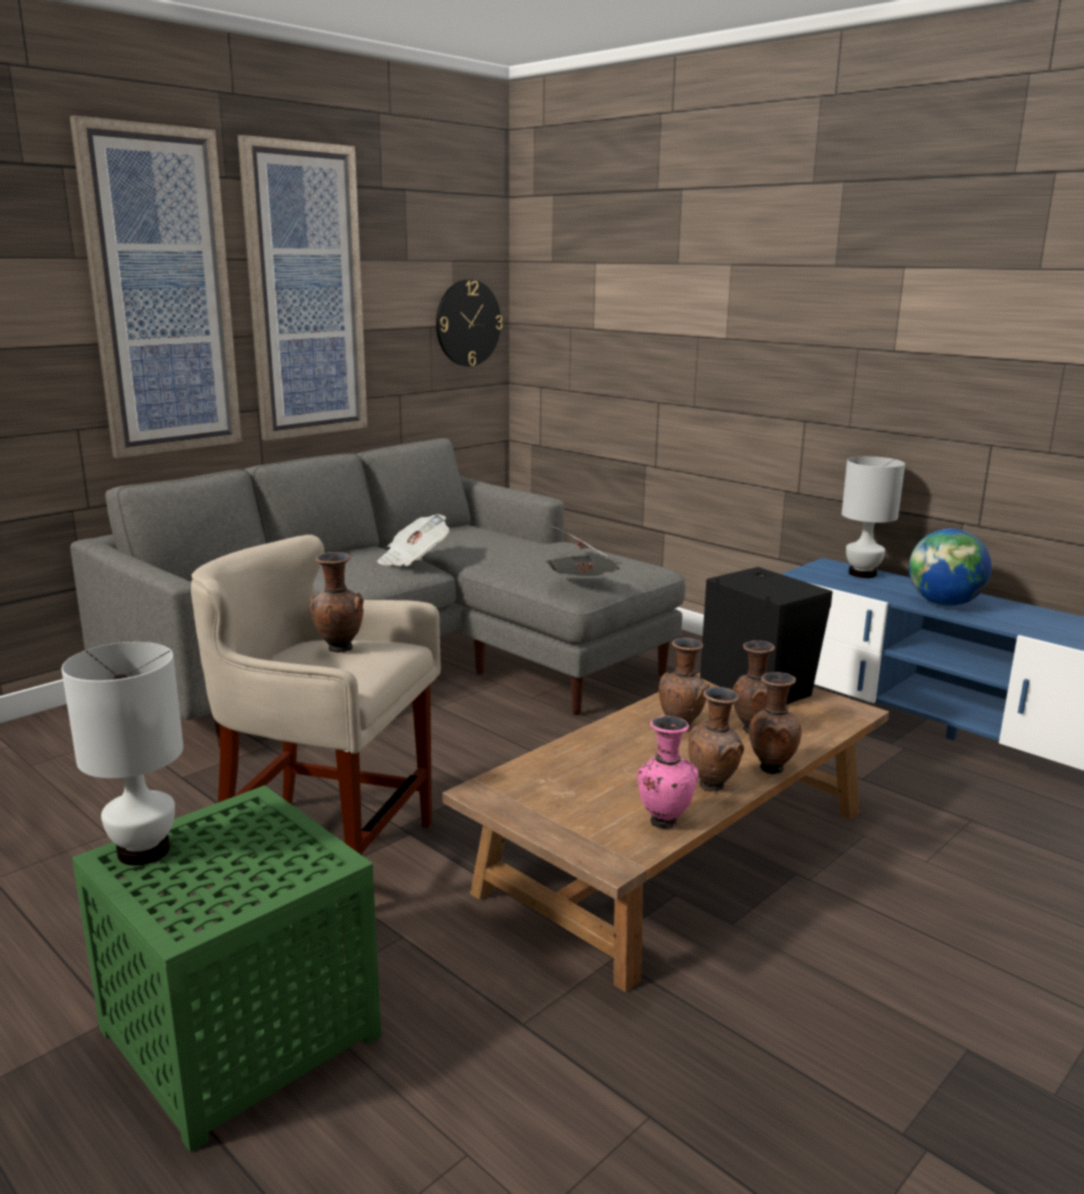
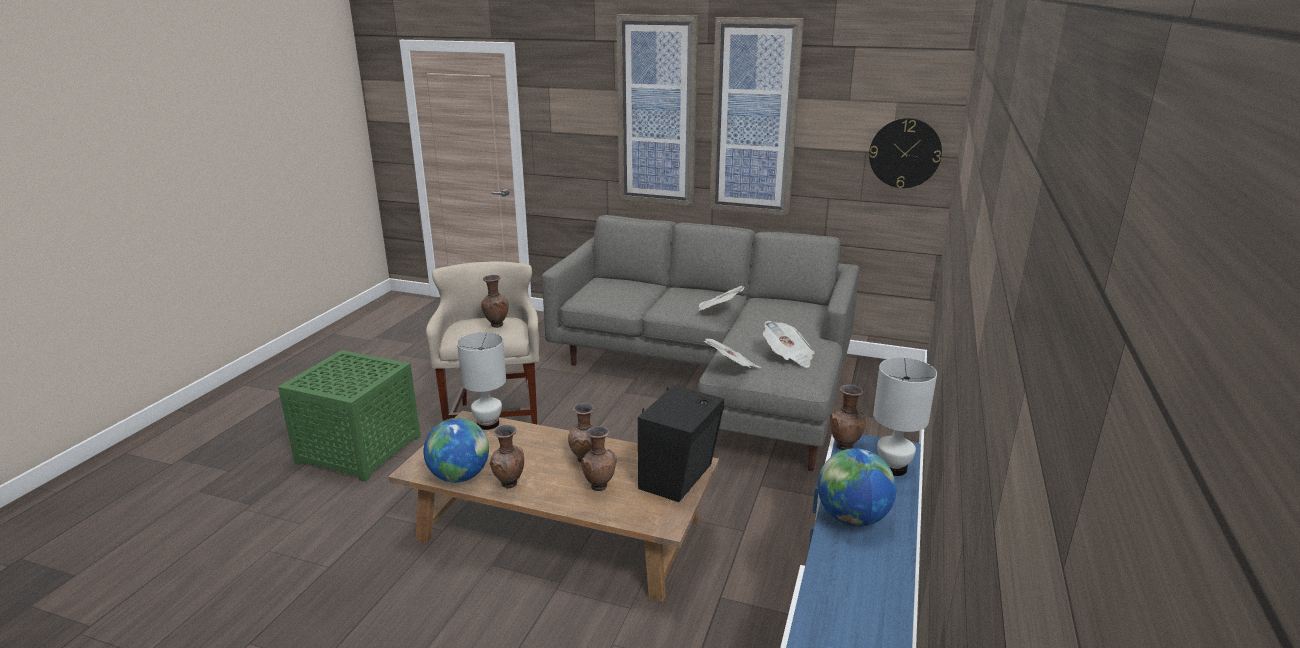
camera: 65 degrees right, 5 degrees up
white table lamp [61,642,183,865] -> white table lamp moved to [457,332,506,430]
pink vase [637,716,699,829] -> globe [423,418,489,483]
brown vase [749,672,802,774] -> brown vase moved to [830,385,868,450]

